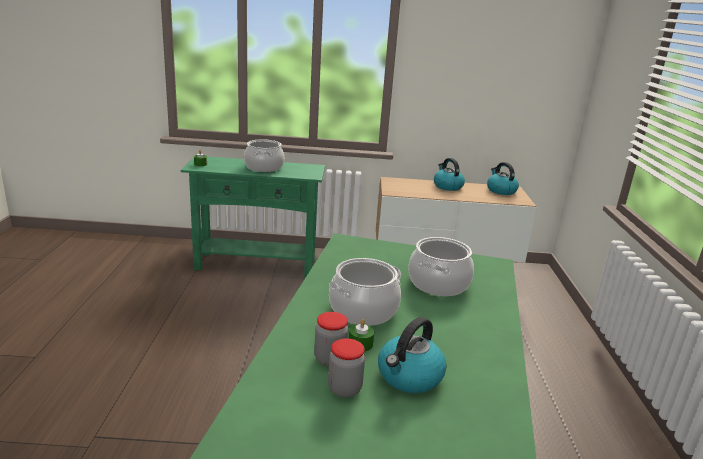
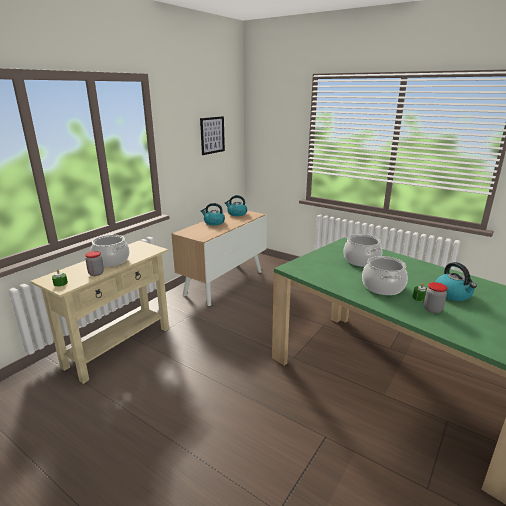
camera: 55 degrees left, 0 degrees up
green console table [181,157,325,278] -> beige console table [30,240,169,384]
jar [328,338,365,398] -> jar moved to [85,251,104,276]
none -> picture [200,116,225,155]

